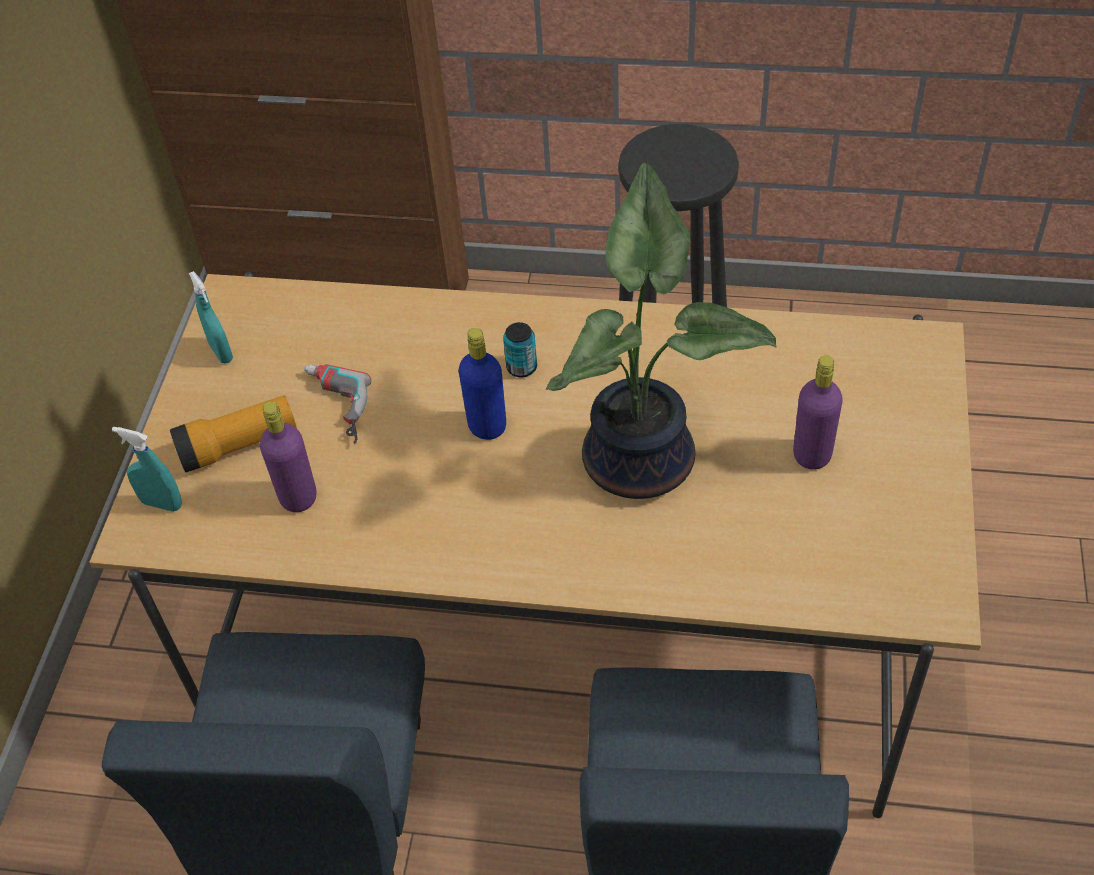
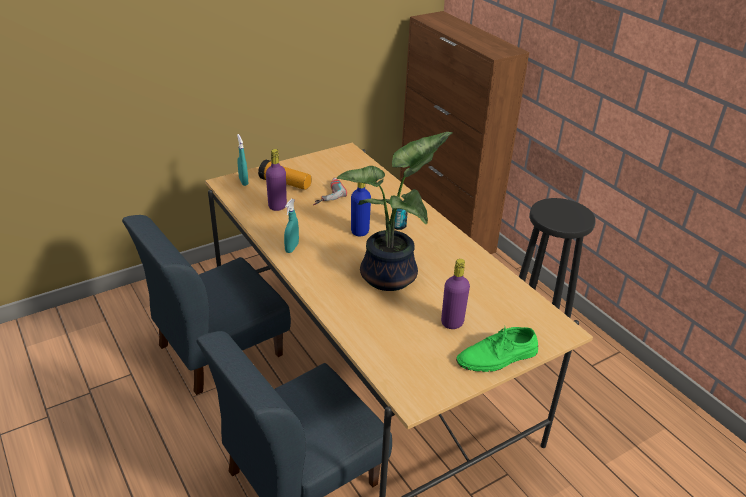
camera: 45 degrees right, 15 degrees down
turquoise spray bottle [189,271,233,363] -> turquoise spray bottle moved to [284,199,299,253]
none -> green shoe [456,327,538,372]

